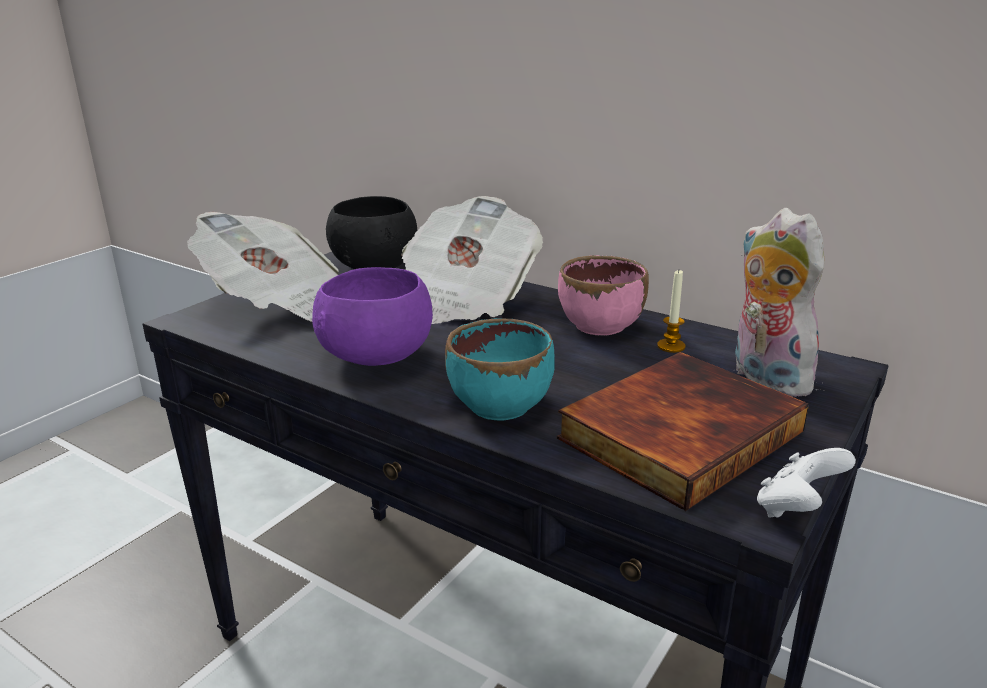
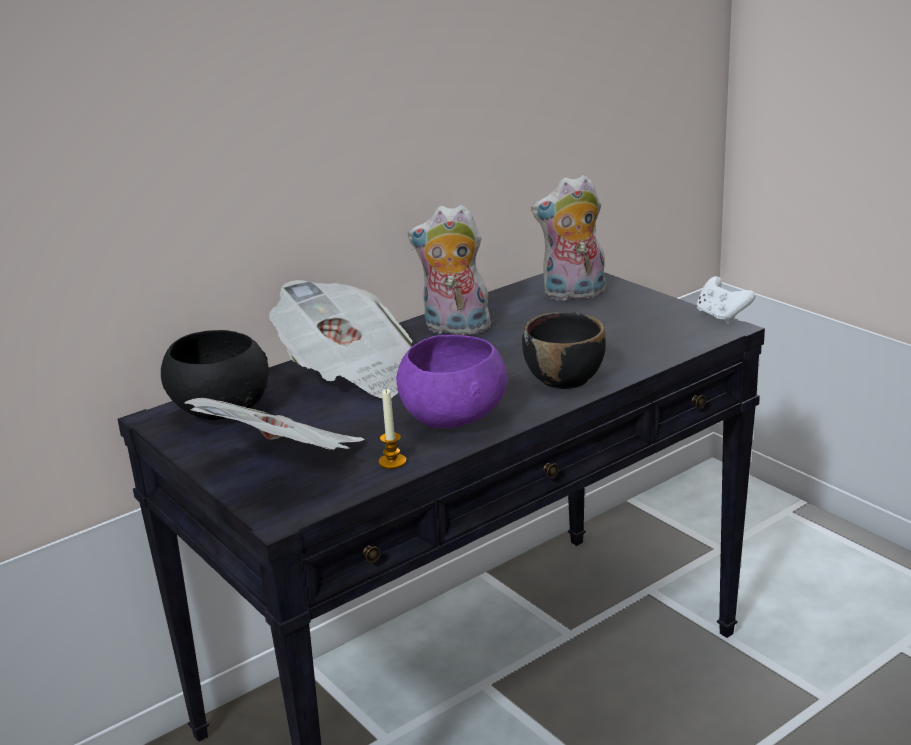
camera: 70 degrees left, 0 degrees up
turquoise bowl [445,319,555,421] -> black bowl [522,312,606,389]
book [557,352,809,511] -> none
pink bowl [558,255,649,336] -> plush toy [408,205,493,335]
candle [657,270,686,353] -> candle moved to [379,389,406,469]

